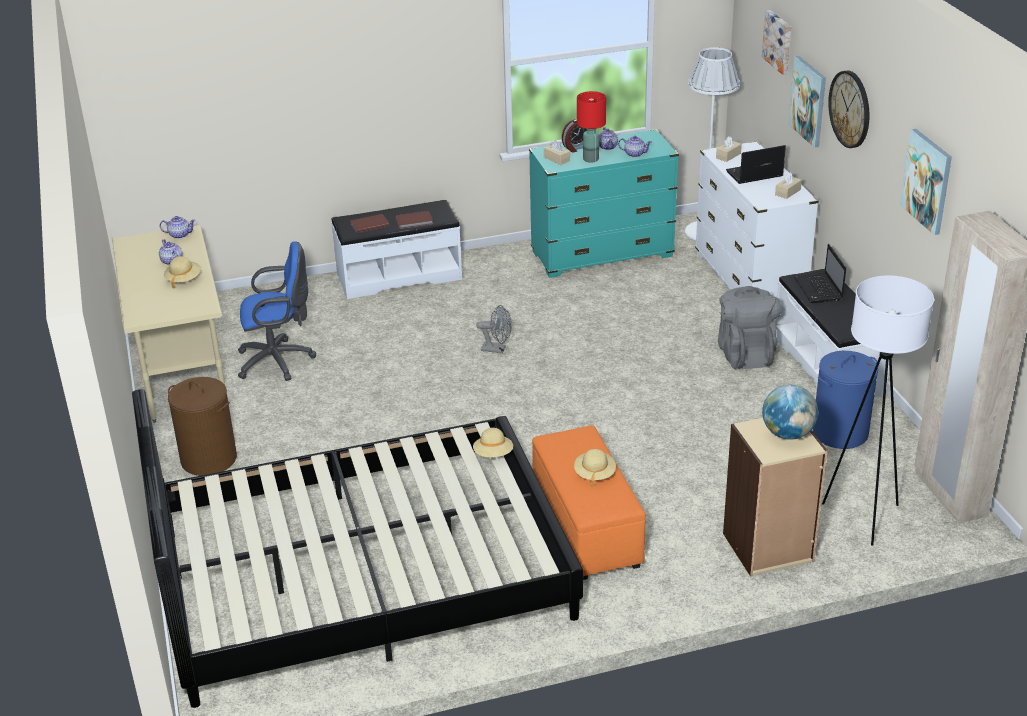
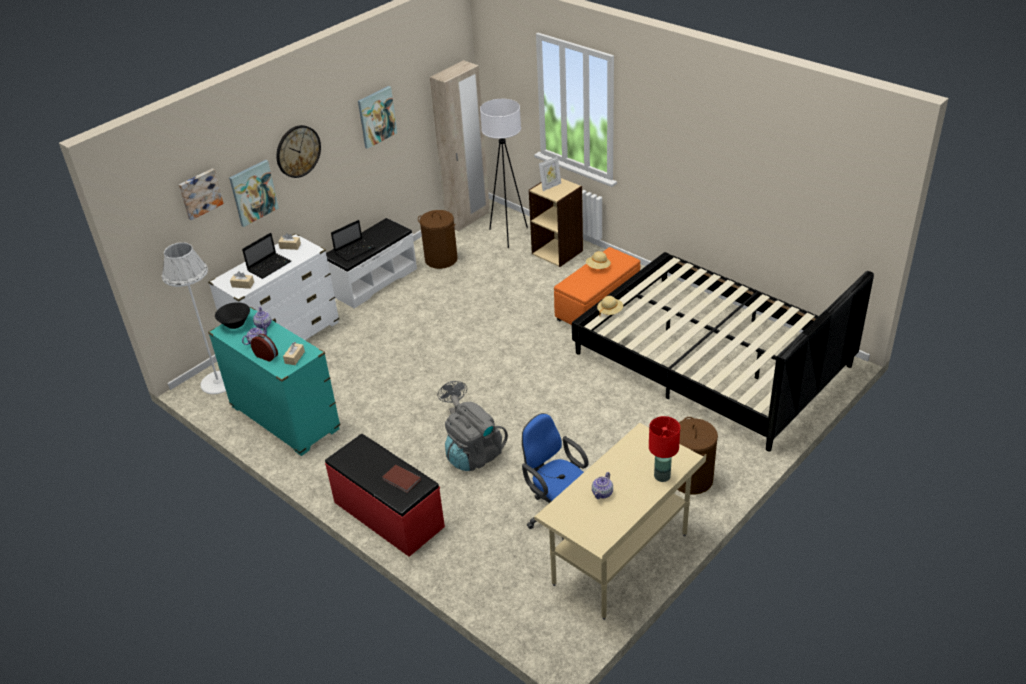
camera: 120 degrees left, 5 degrees up
teapot [160,216,196,239] -> none
beige hat [164,256,201,289] -> none
white bench [331,200,462,299] -> red bench [325,434,445,557]
brown book [395,211,433,229] -> none
red table lamp [577,91,606,163] -> red table lamp moved to [649,416,680,482]
grey backpack [718,286,781,370] -> grey backpack moved to [445,402,508,471]
laptop [726,145,786,184] -> laptop turned 90 degrees counterclockwise [242,233,291,279]
globe [762,385,818,440] -> picture frame [539,156,561,191]
blue laundry basket [813,351,878,449] -> brown laundry basket [418,210,458,269]
none -> black bowl [215,302,250,329]

